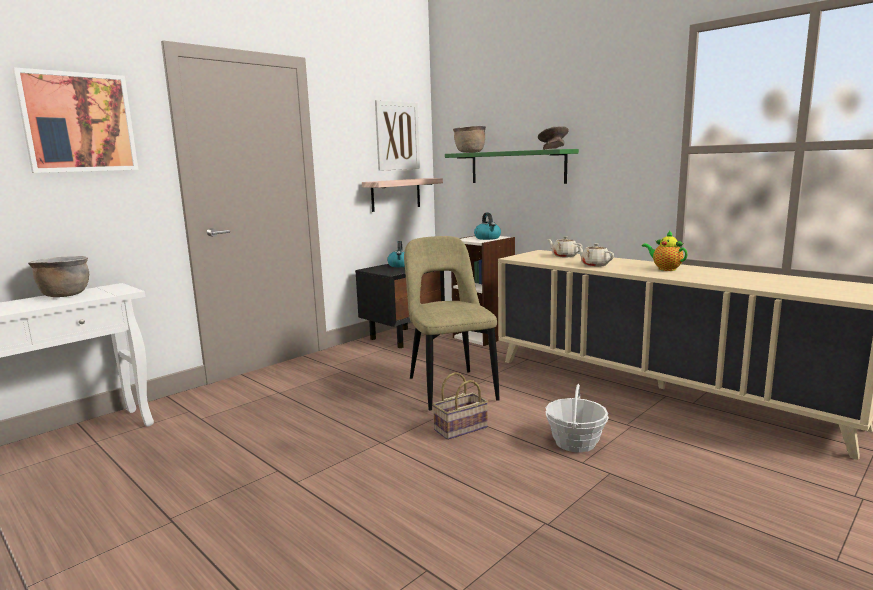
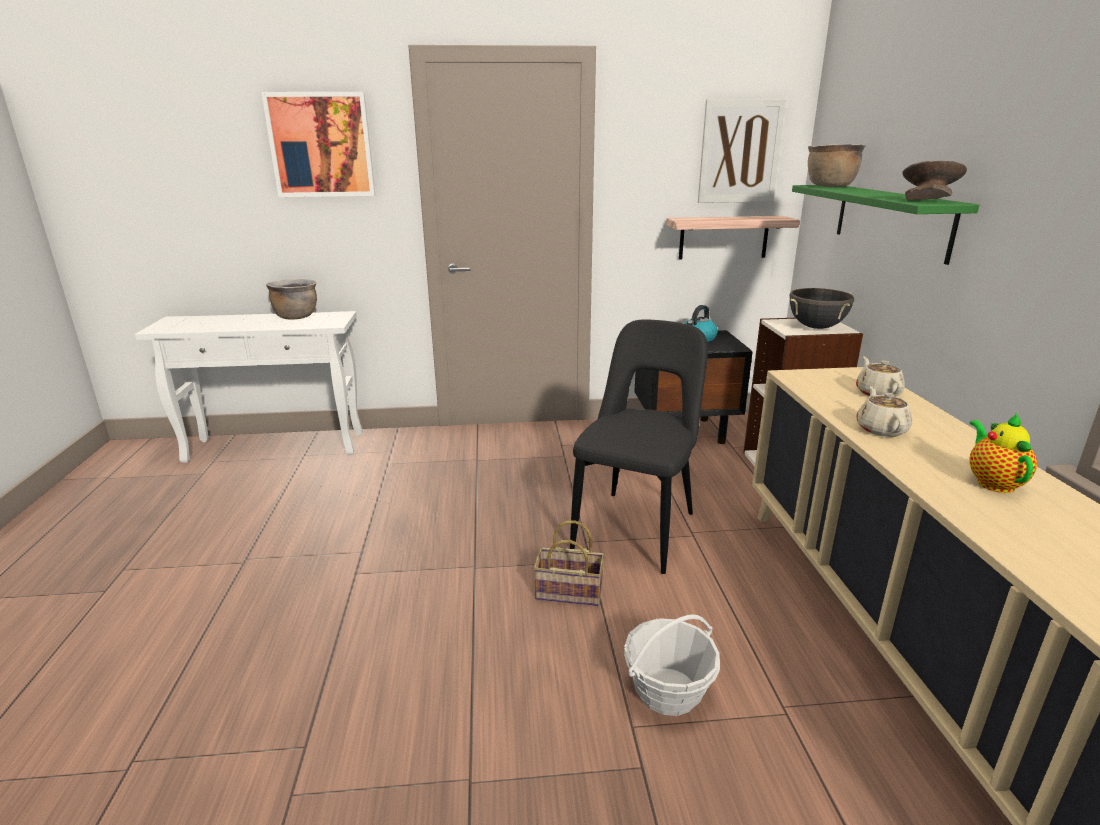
camera: 40 degrees right, 10 degrees up
beige chair [404,236,500,411] -> black chair [570,319,708,574]
kettle [474,213,501,240] -> black cooking pot [789,288,854,329]

